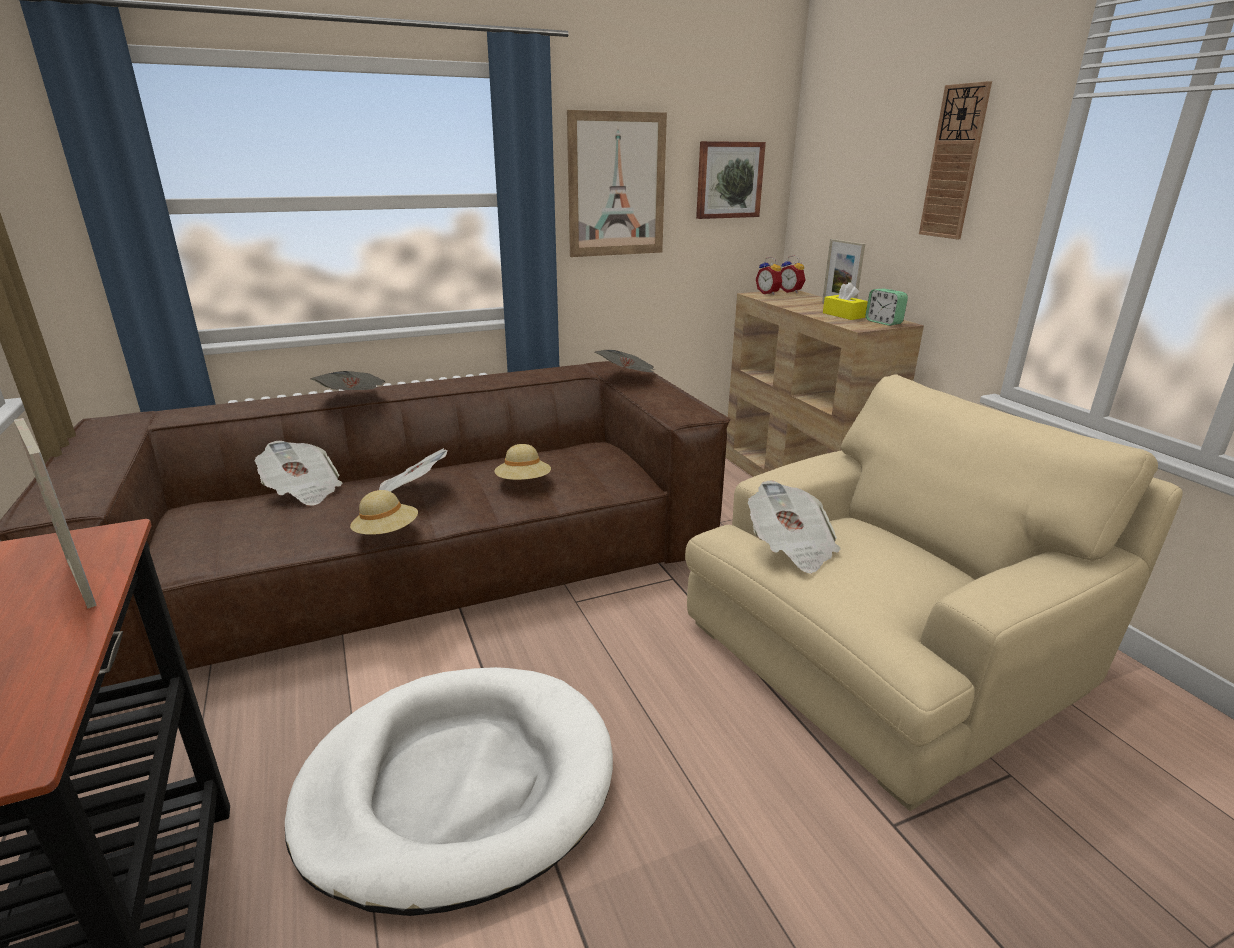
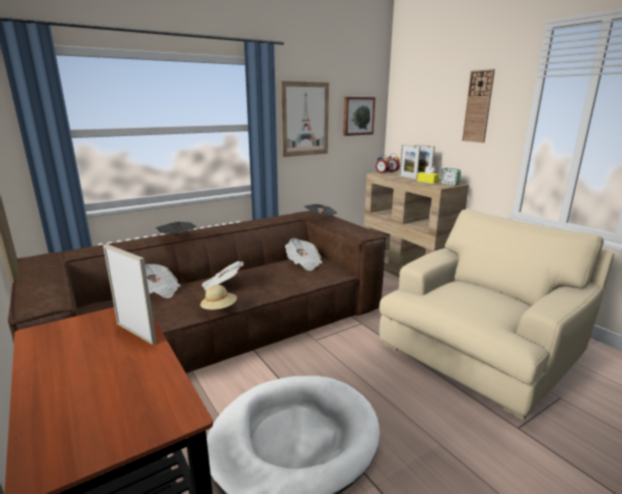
camera: 10 degrees left, 5 degrees down
beige hat [495,444,551,480] -> none
newspaper [748,481,840,574] -> newspaper moved to [285,238,323,271]
none -> picture frame [399,144,421,180]

